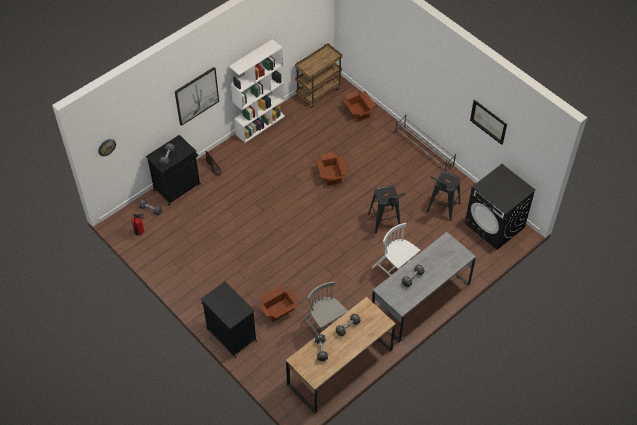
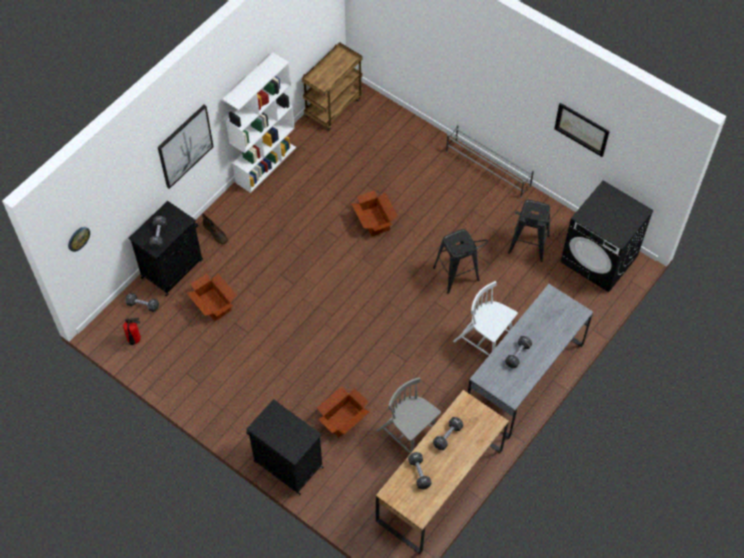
camera: 10 degrees left, 5 degrees up
cardboard box [342,90,376,122] -> cardboard box moved to [187,273,237,321]

